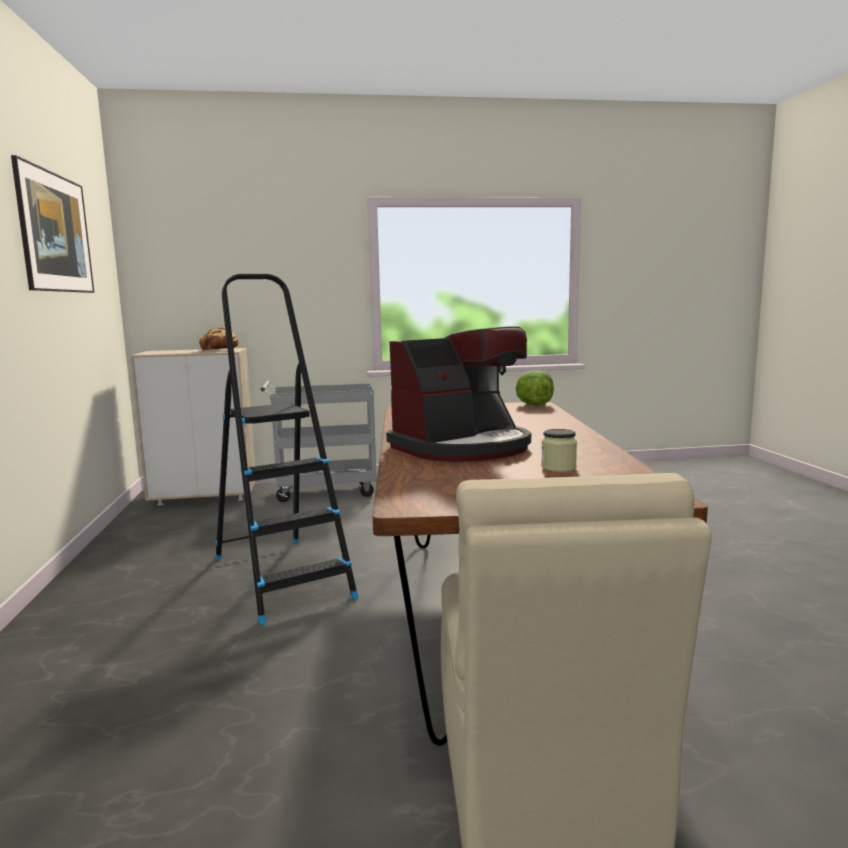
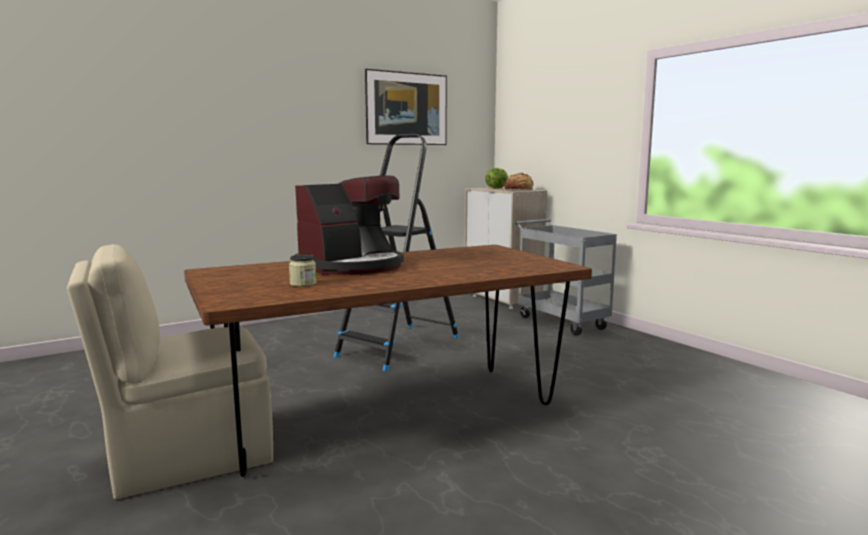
camera: 65 degrees right, 0 degrees up
coffee machine [386,326,531,462] -> coffee machine turned 75 degrees counterclockwise [295,176,404,275]
lettuce [516,370,554,405] -> lettuce moved to [485,168,509,188]

